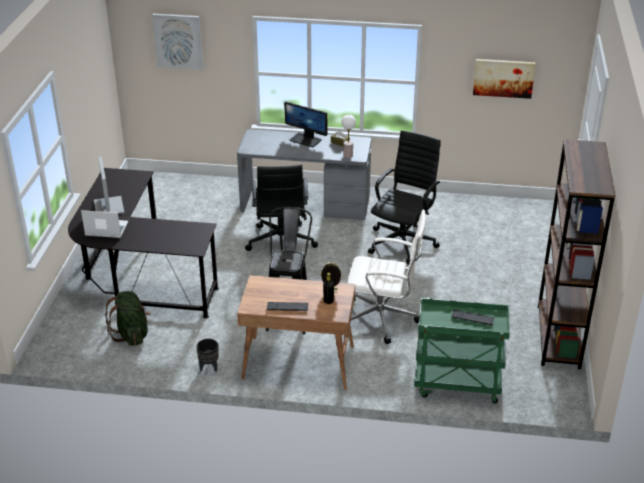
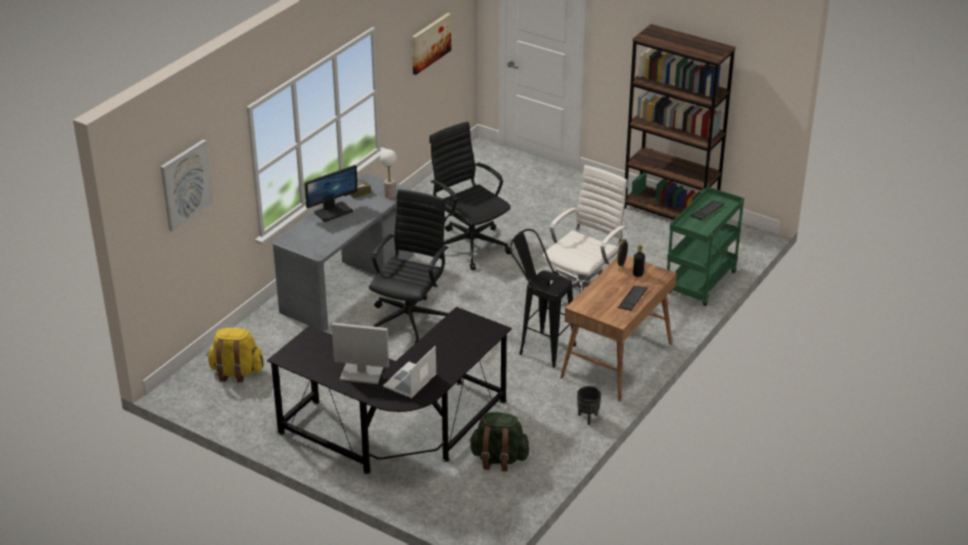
camera: 65 degrees left, 0 degrees up
black office chair [245,165,318,262] -> black office chair turned 90 degrees counterclockwise [369,189,449,343]
none -> yellow backpack [207,328,263,382]

